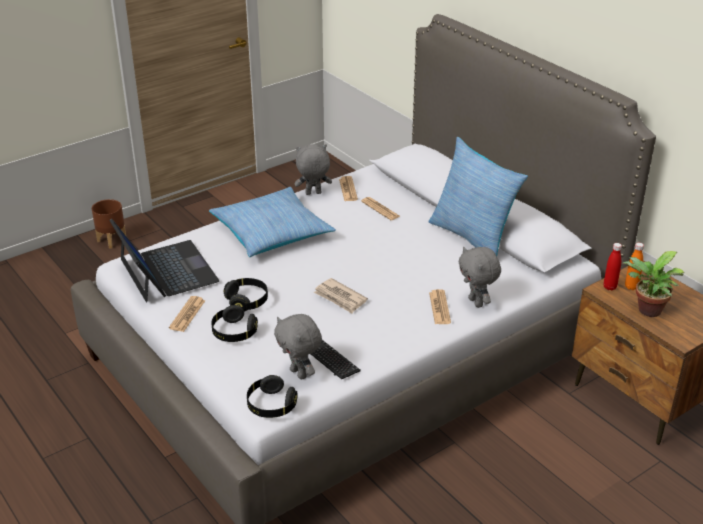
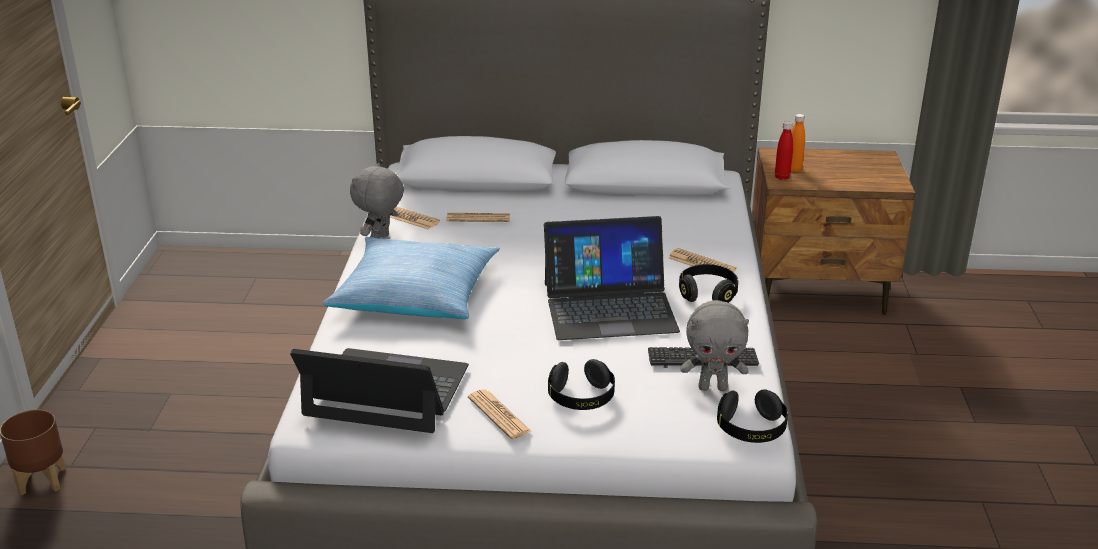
camera: 50 degrees left, 5 degrees down
black headphones [224,278,268,312] -> black headphones moved to [679,264,738,303]
newspaper [314,278,368,314] -> laptop [544,216,680,340]
pillow [429,137,528,256] -> none
grey plush toy [459,247,501,308] -> none
potted plant [623,251,684,317] -> none

